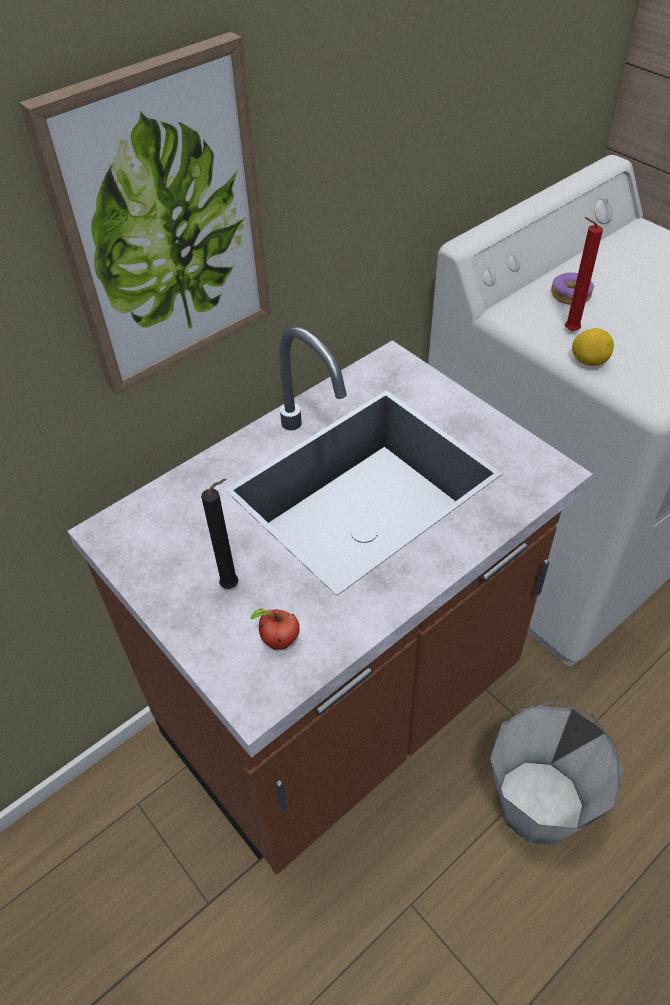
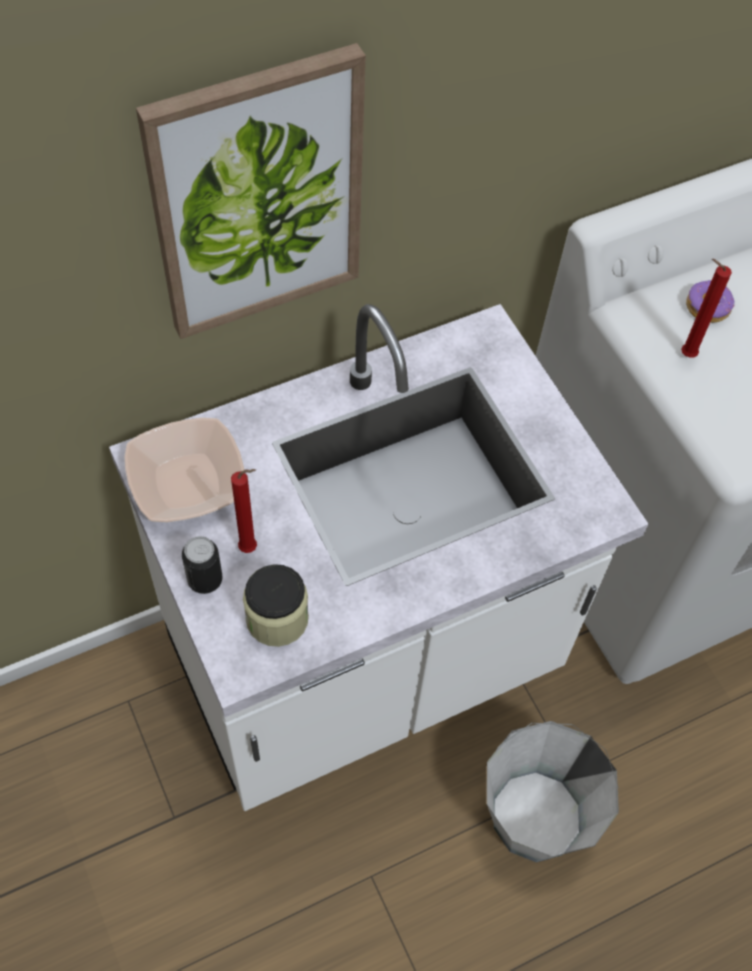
camera: 10 degrees right, 10 degrees up
brown counter [68,327,593,875] -> white counter [109,304,649,811]
black candle [201,479,239,589] -> red candle [231,469,257,553]
apple [250,609,300,650] -> jar [243,564,309,647]
lemon [572,328,614,366] -> none
none -> bowl [124,417,245,522]
none -> can [182,536,223,594]

